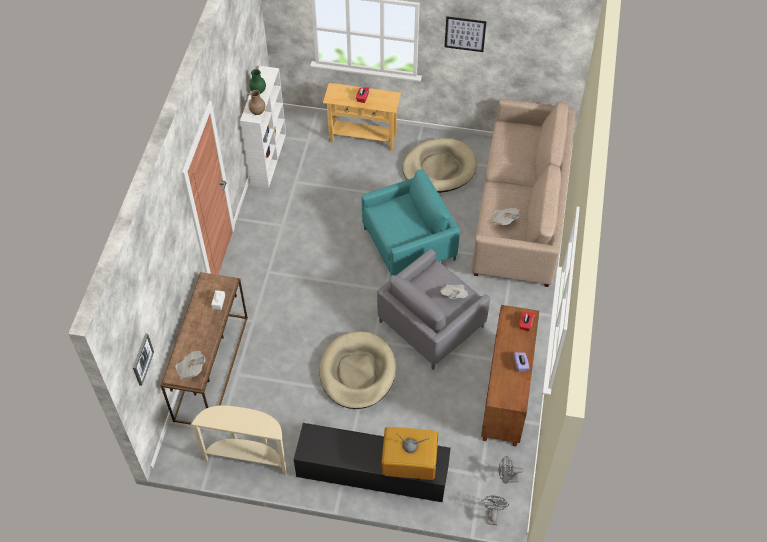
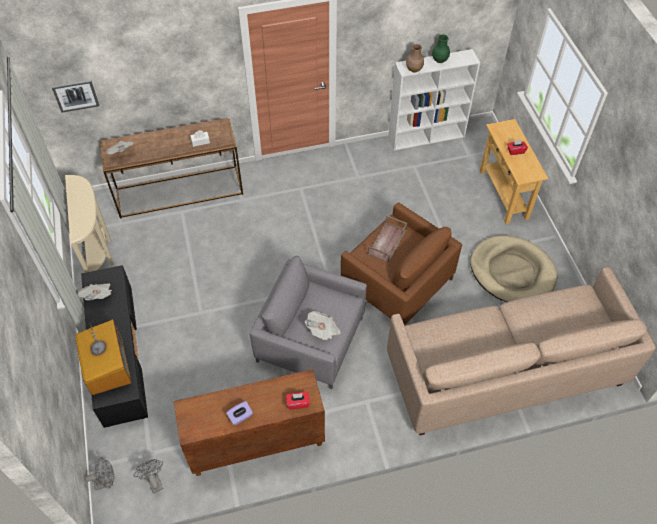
camera: 65 degrees right, 0 degrees up
beige dog bed [319,331,396,409] -> none
turquoise armchair [361,169,460,276] -> brown armchair [341,202,462,325]
picture [444,16,487,52] -> none
newspaper [491,207,519,225] -> newspaper moved to [78,283,112,300]
none -> brown tray [368,215,407,263]

